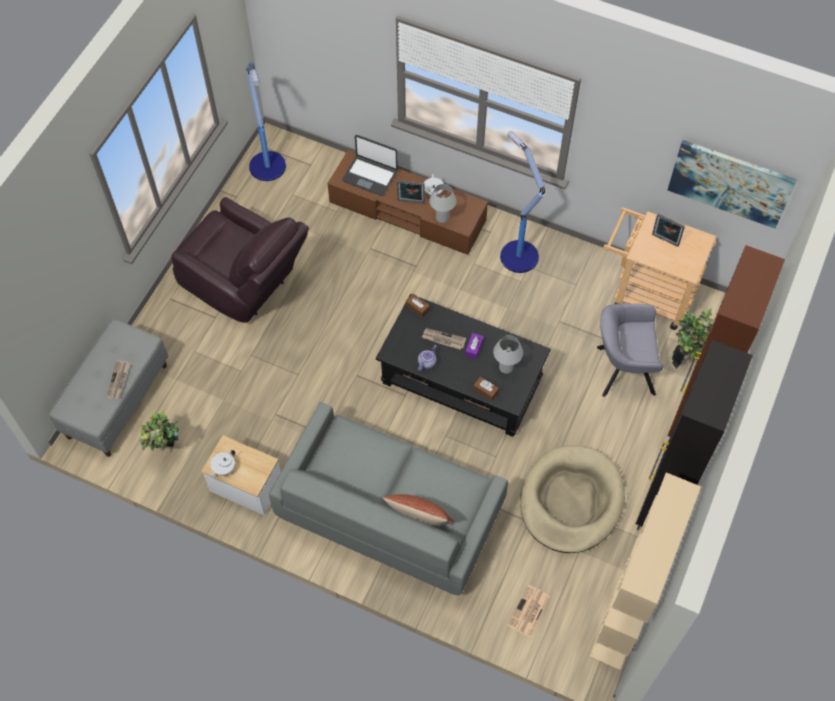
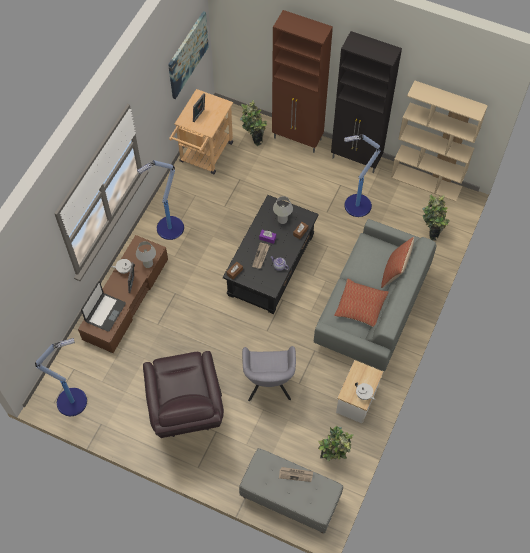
camera: 90 degrees left, 0 degrees up
brown armchair [171,197,309,323] -> brown armchair turned 135 degrees clockwise [143,351,224,438]
newspaper [507,585,550,637] -> potted plant [422,194,450,241]
beige dog bed [520,445,625,553] -> floor lamp [344,134,381,217]
grey armchair [597,304,664,397] -> grey armchair moved to [242,346,296,401]
none -> pillow [334,279,389,327]

